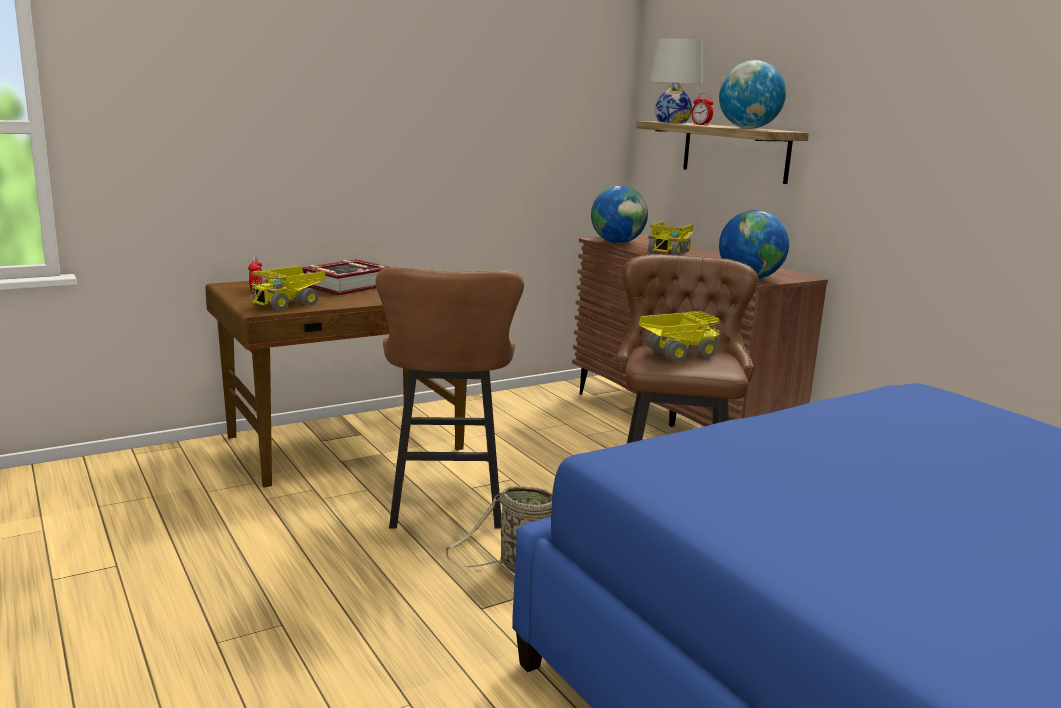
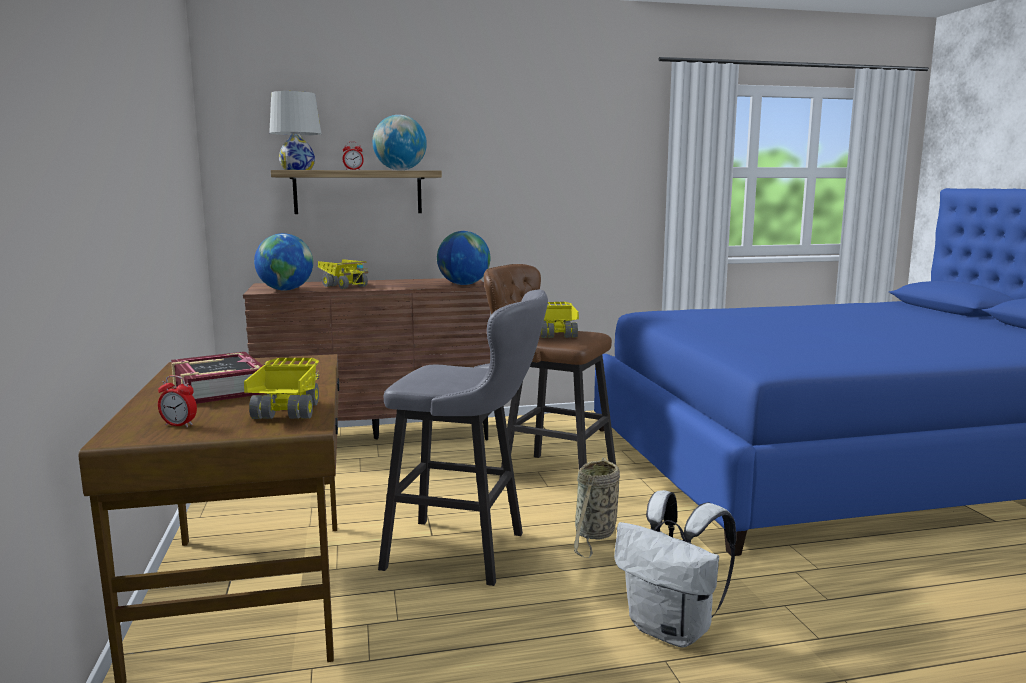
camera: 70 degrees left, 5 degrees down
toy truck [251,266,326,311] -> toy truck turned 150 degrees counterclockwise [244,358,319,419]
brown stool [376,267,524,528] -> grey stool [378,290,548,586]
none -> white backpack [614,490,736,648]

